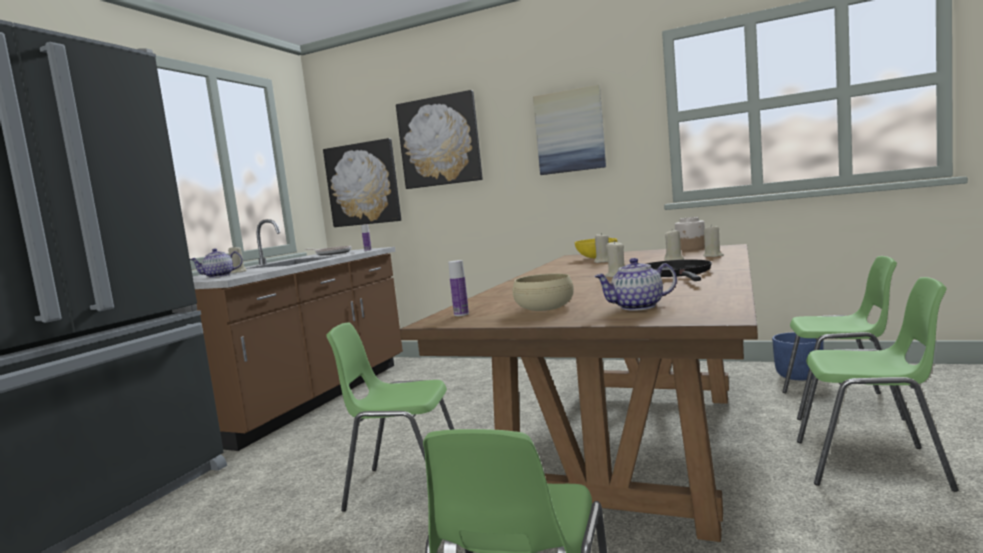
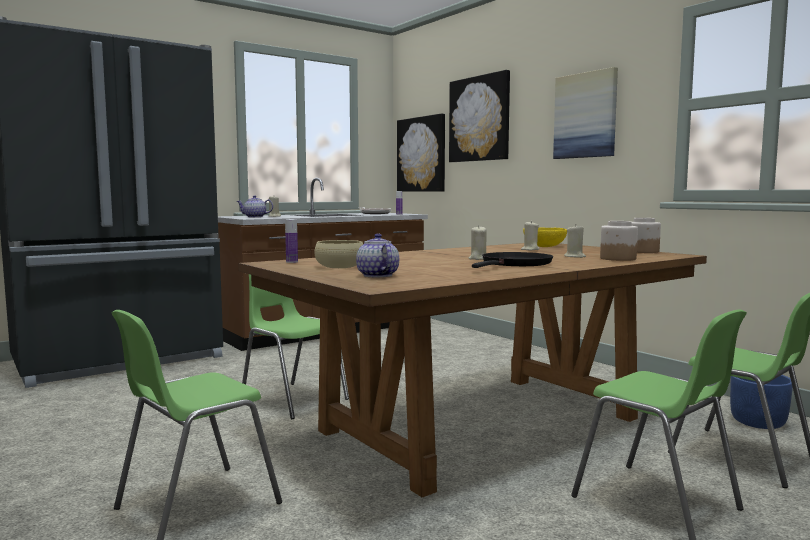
camera: 30 degrees right, 0 degrees up
teapot [594,258,677,310] -> teapot turned 45 degrees clockwise [356,234,399,277]
beige candle [703,225,724,257] -> jar [600,221,638,261]

